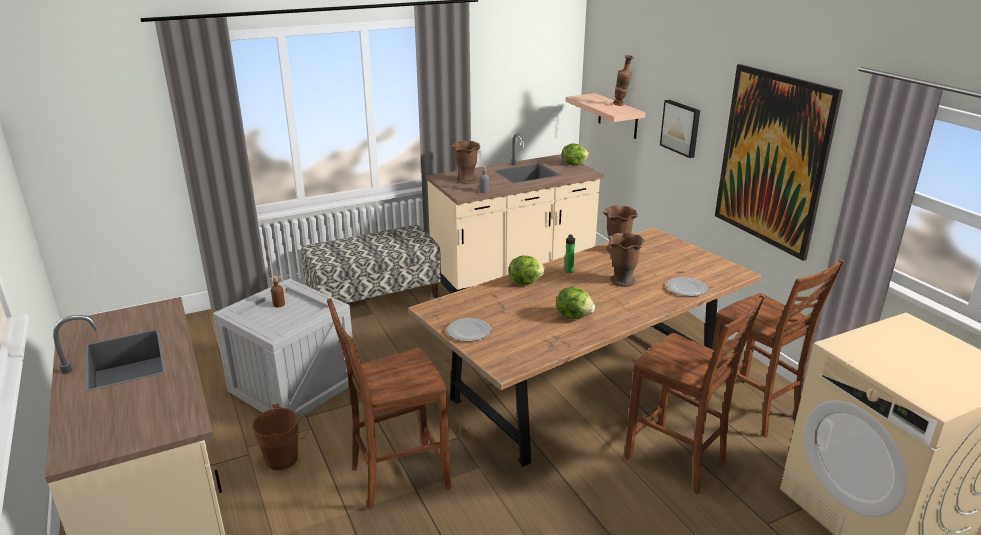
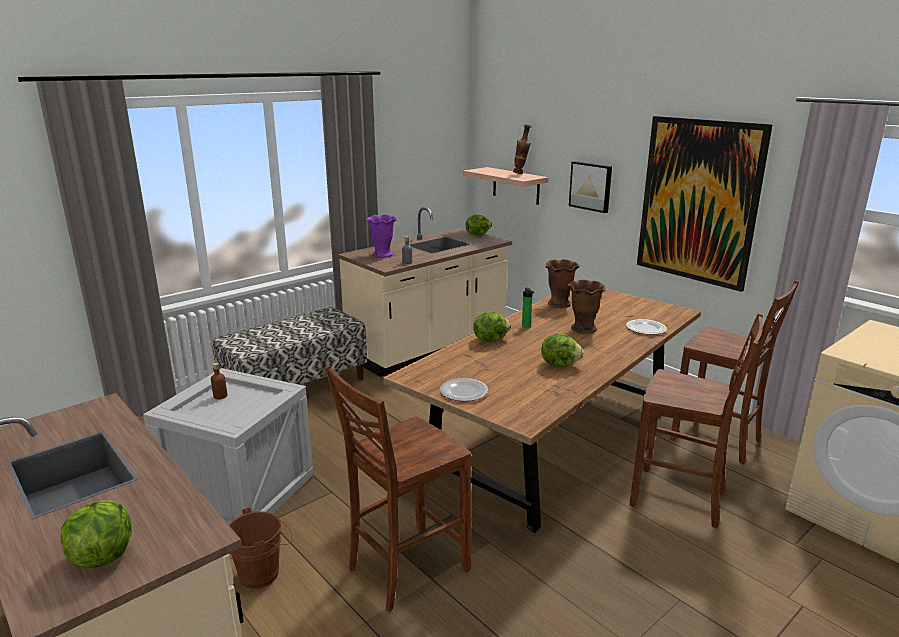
camera: 15 degrees left, 5 degrees down
brown vase [451,141,480,184] -> purple vase [366,214,397,258]
none -> lettuce [61,500,132,568]

